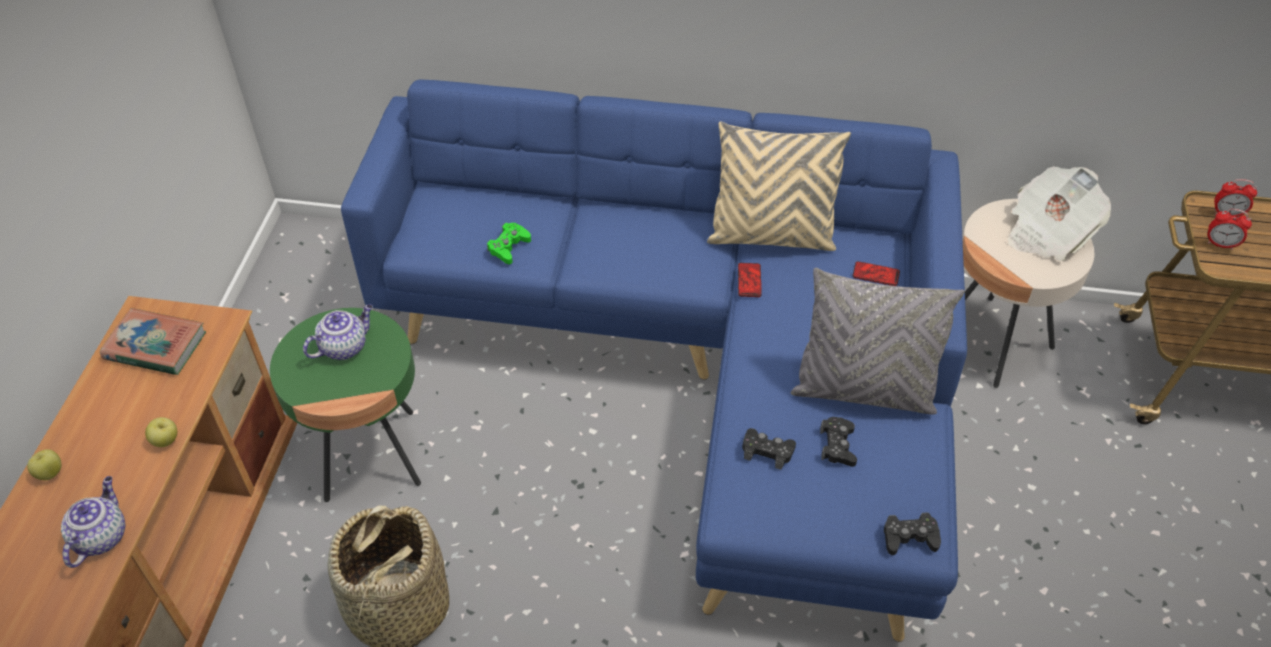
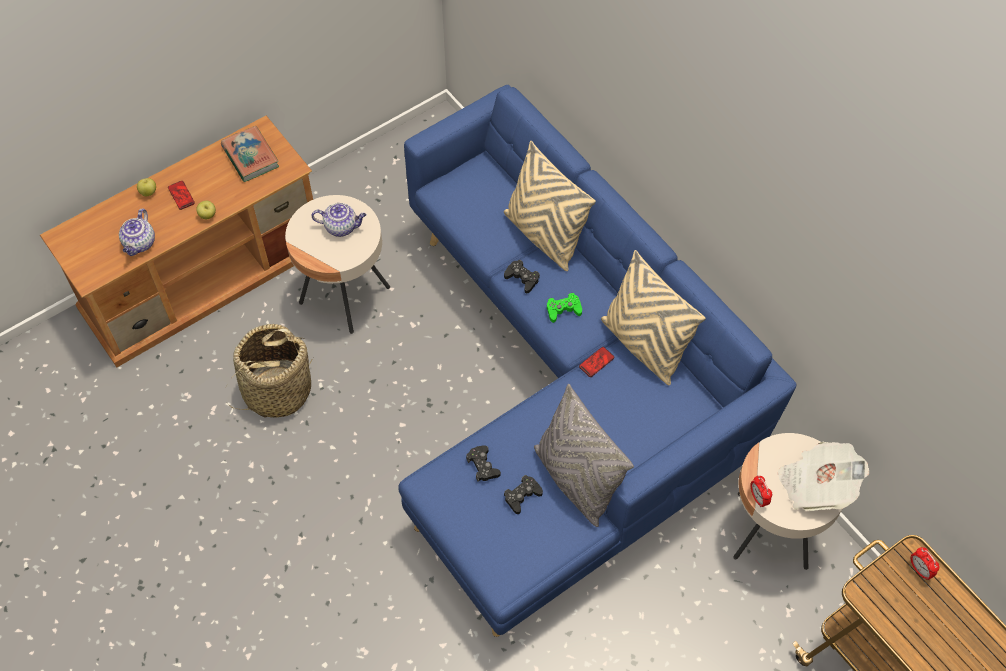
camera: 45 degrees right, 10 degrees up
teapot [61,476,126,568] -> teapot turned 135 degrees clockwise [119,209,155,256]
green side table [270,308,421,502] -> beige side table [285,195,390,334]
green game controller [487,223,531,264] -> green game controller moved to [547,293,582,323]
phone [853,261,900,286] -> phone moved to [168,181,195,210]
black game controller [884,512,941,555] -> black game controller moved to [504,260,540,293]
alarm clock [1208,209,1252,250] -> alarm clock moved to [750,476,772,507]
none -> beige pillow [504,141,596,271]

